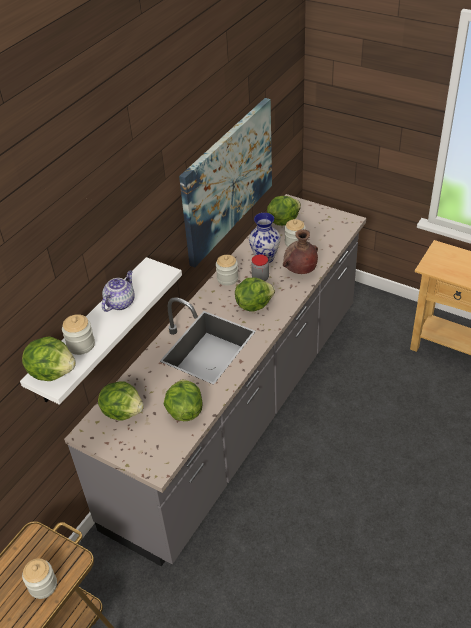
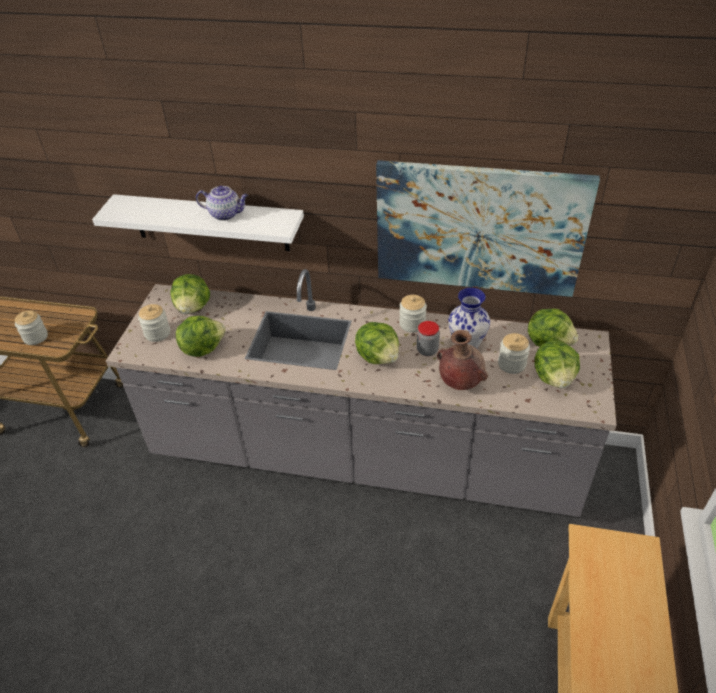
camera: 70 degrees right, 0 degrees up
lettuce [22,336,76,381] -> lettuce moved to [535,341,580,388]
jar [62,314,95,355] -> jar moved to [138,304,170,342]

